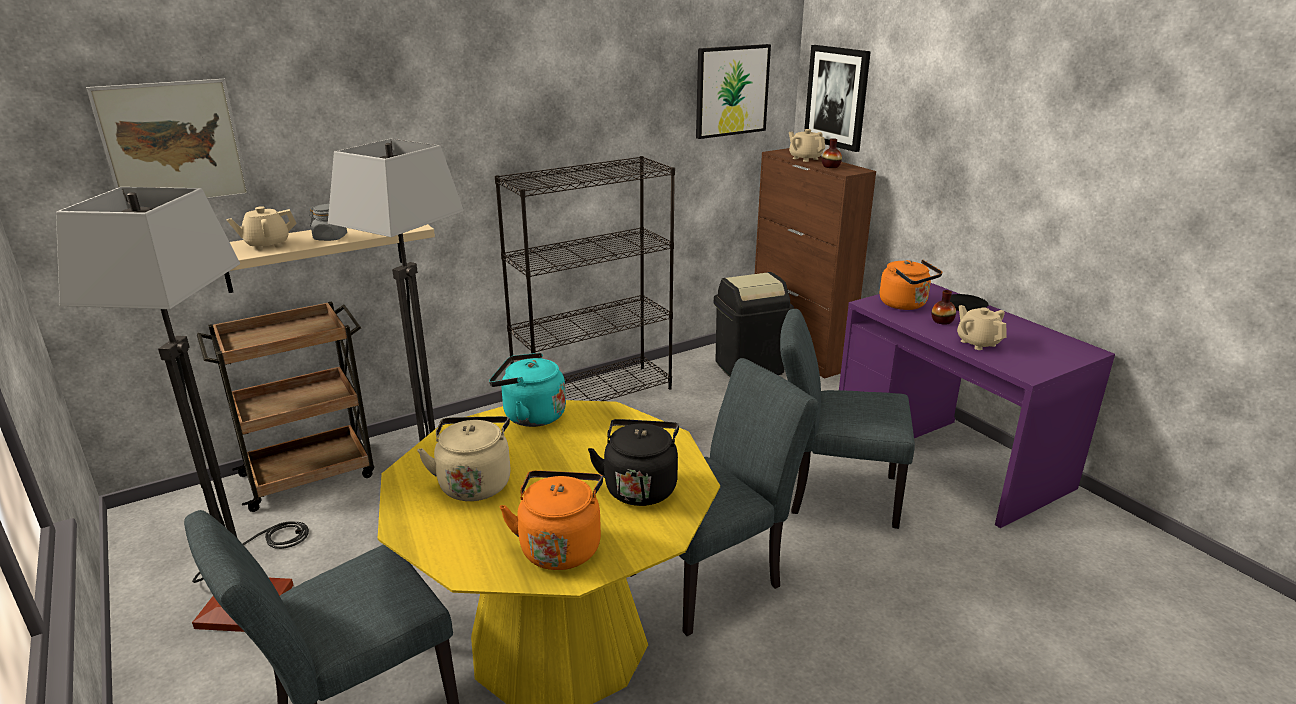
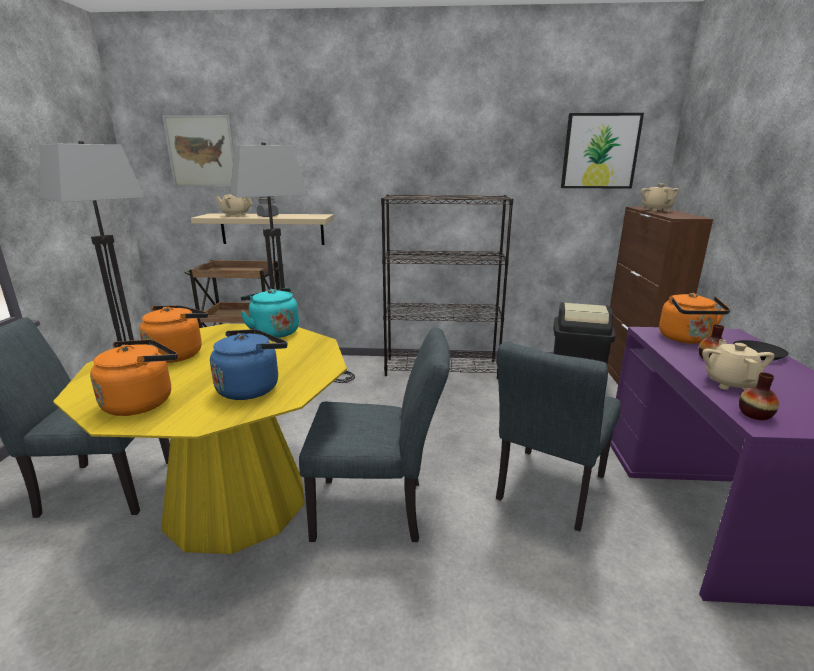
camera: 35 degrees right, 5 degrees down
beige kettle [417,416,511,501] -> orange kettle [139,305,208,363]
black kettle [588,419,679,506] -> blue kettle [210,329,288,400]
grey chair [780,309,915,529] -> grey chair turned 105 degrees counterclockwise [496,342,621,531]
picture [804,45,871,152] -> none
vase [822,138,842,168] -> vase moved to [739,372,779,420]

